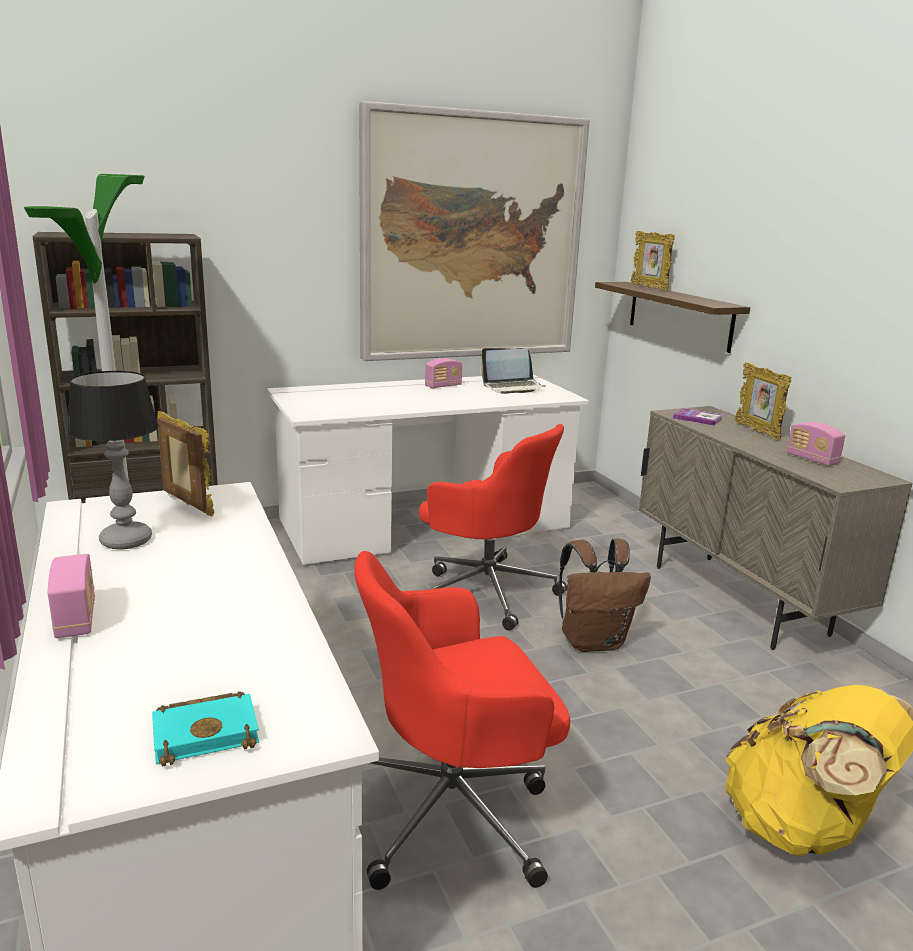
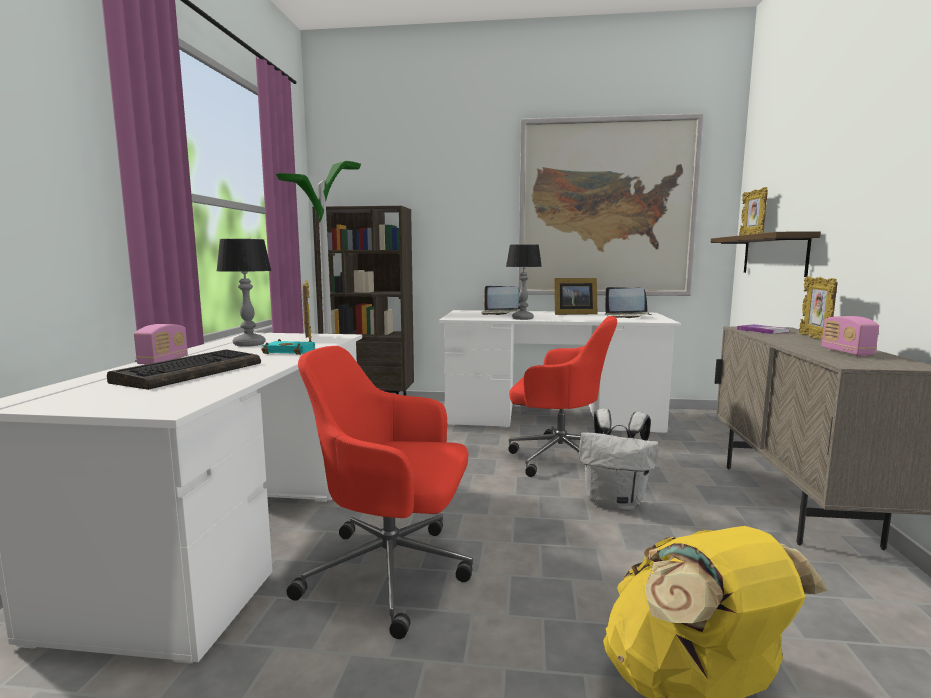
camera: 30 degrees right, 10 degrees down
turquoise book [152,691,259,766] -> turquoise book moved to [261,339,315,355]
red office chair [419,424,567,631] -> red office chair turned 45 degrees counterclockwise [508,316,617,477]
radio [425,358,462,389] -> picture frame [554,278,597,315]
brown backpack [559,539,651,652] -> white backpack [579,409,659,511]
none -> keyboard [107,349,261,390]
none -> laptop [481,286,521,315]
none -> table lamp [506,244,542,320]

